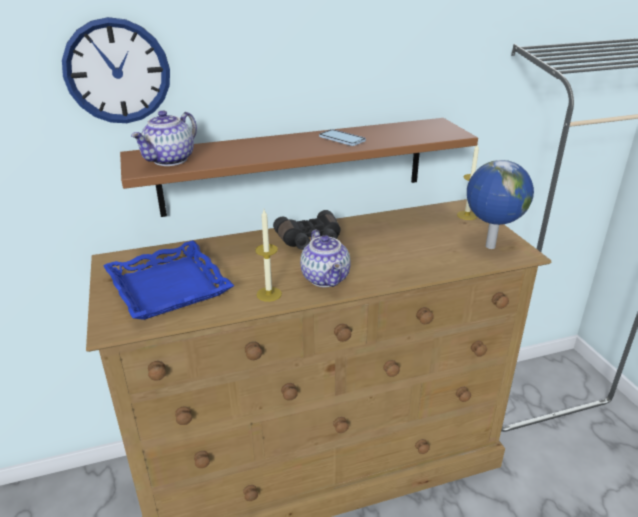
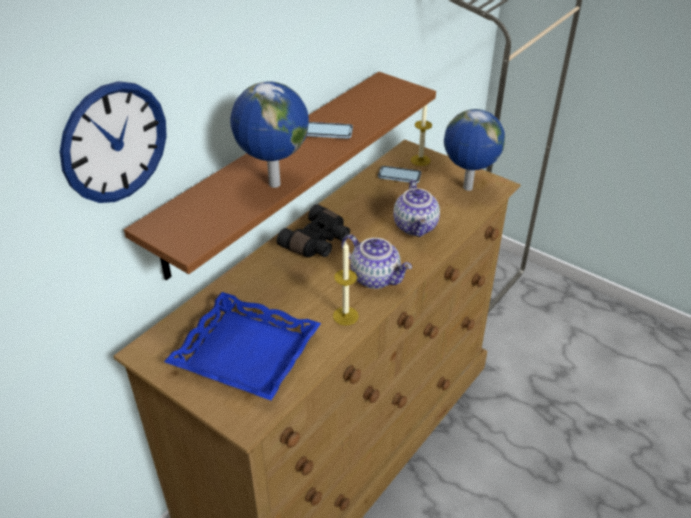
camera: 35 degrees left, 10 degrees up
teapot [131,111,197,166] -> teapot moved to [393,180,440,237]
none -> globe [230,81,309,188]
none -> phone [378,166,421,183]

